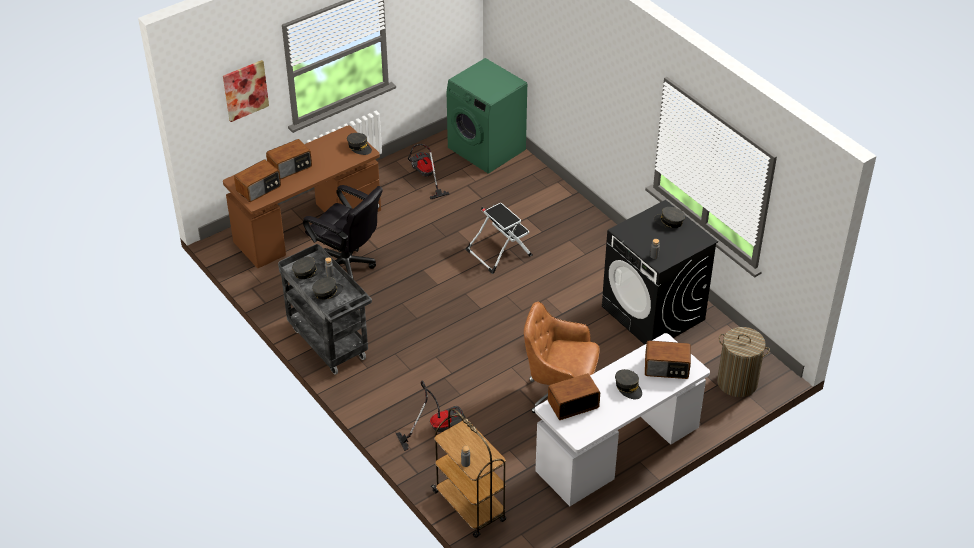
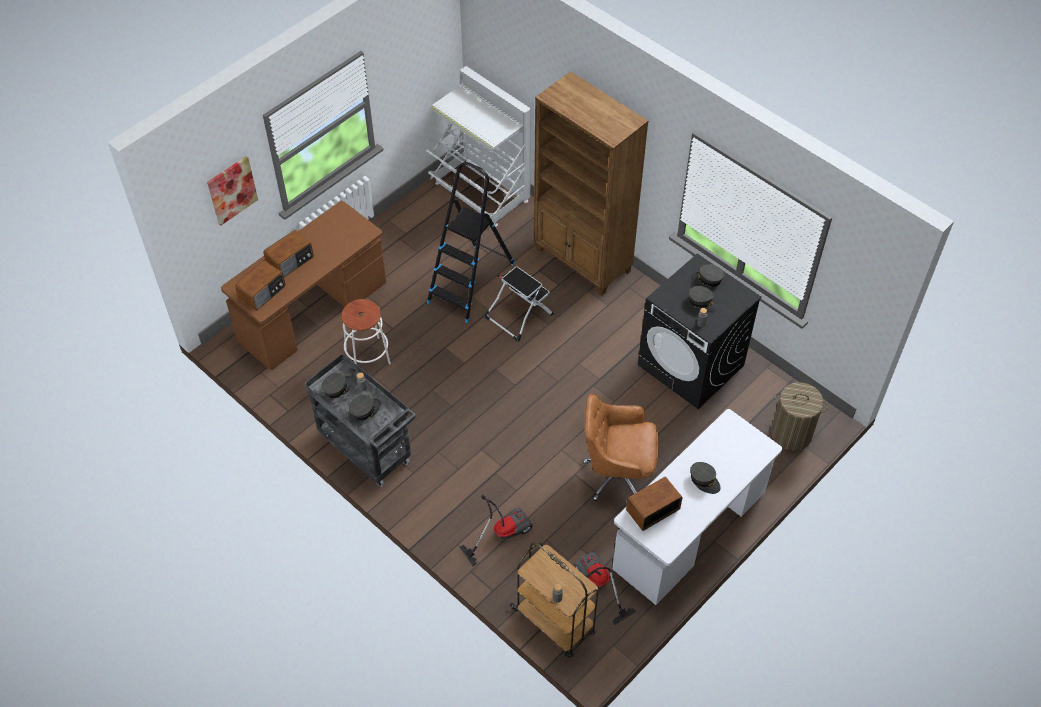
camera: 10 degrees left, 10 degrees up
black office chair [303,185,383,280] -> white stool [341,299,391,365]
grey cap [347,133,372,155] -> grey cap moved to [689,286,719,313]
vacuum cleaner [408,144,450,199] -> vacuum cleaner moved to [573,551,636,625]
green washing machine [447,58,527,174] -> white shoe rack [426,66,531,227]
radio [645,340,691,379] -> none
none -> black step ladder [427,162,515,323]
none -> brown bookcase [534,71,649,296]

